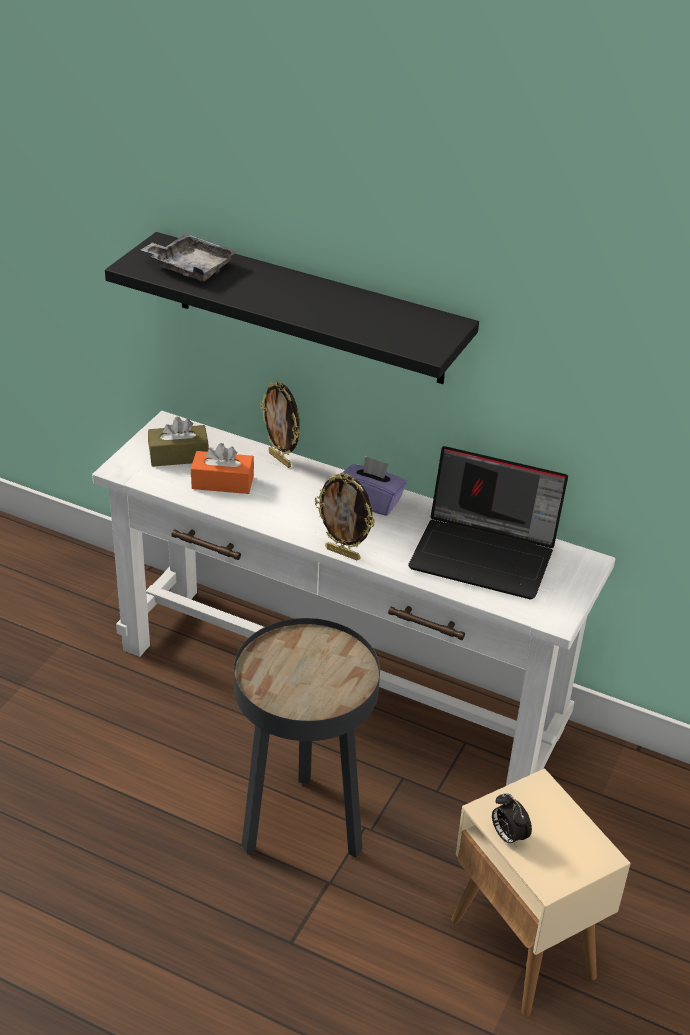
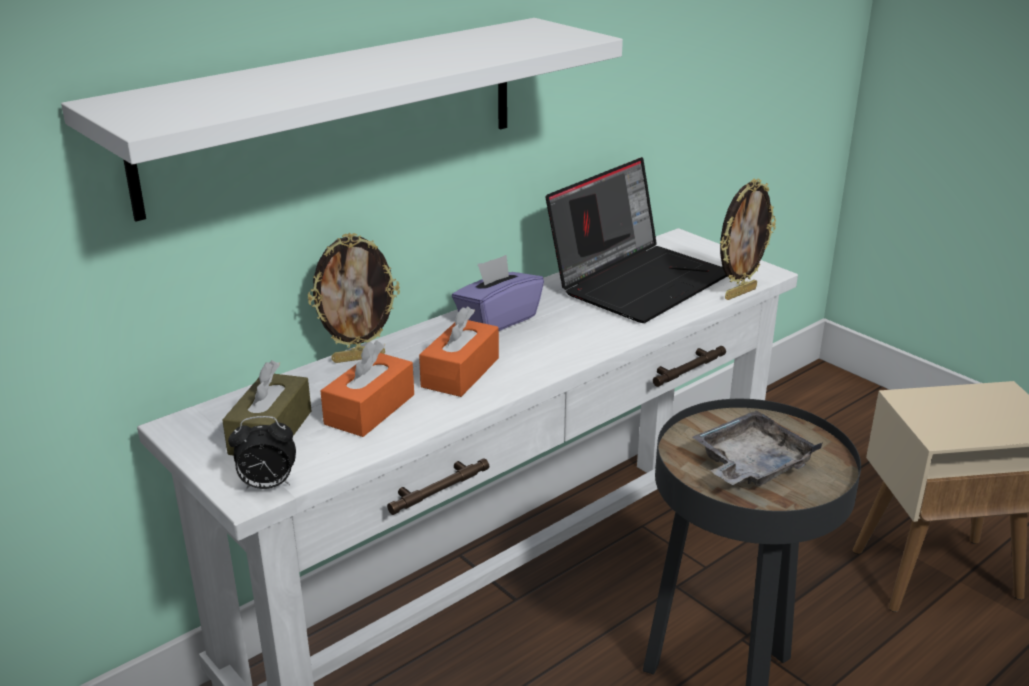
camera: 65 degrees left, 10 degrees down
black shelf [105,232,479,384] -> white shelf [61,18,623,222]
grey tray [141,233,238,282] -> grey tray moved to [693,410,822,486]
picture frame [315,473,375,560] -> picture frame moved to [720,178,776,300]
alarm clock [492,793,532,847] -> alarm clock moved to [228,416,296,490]
none -> orange tissue box [419,307,499,397]

